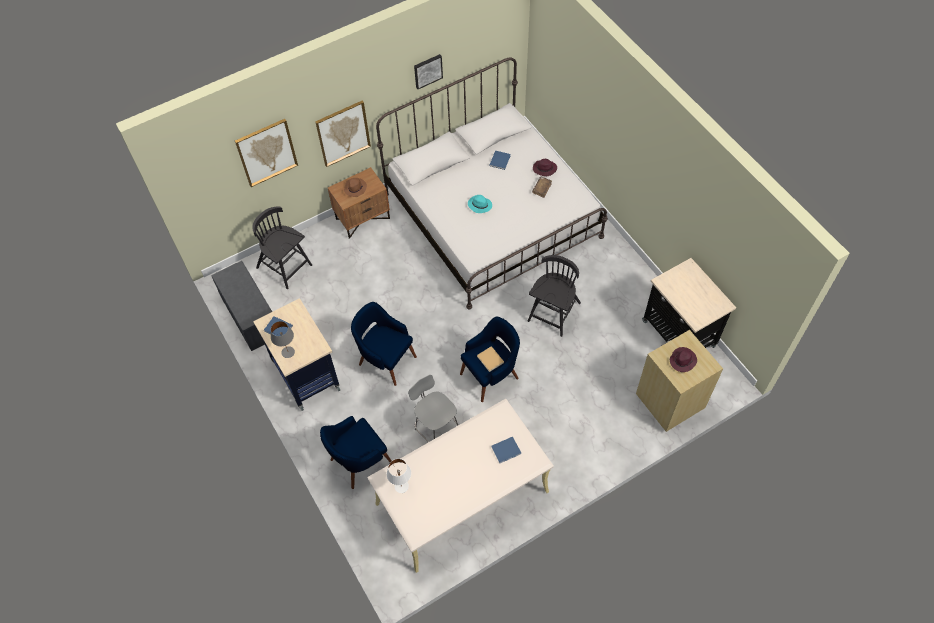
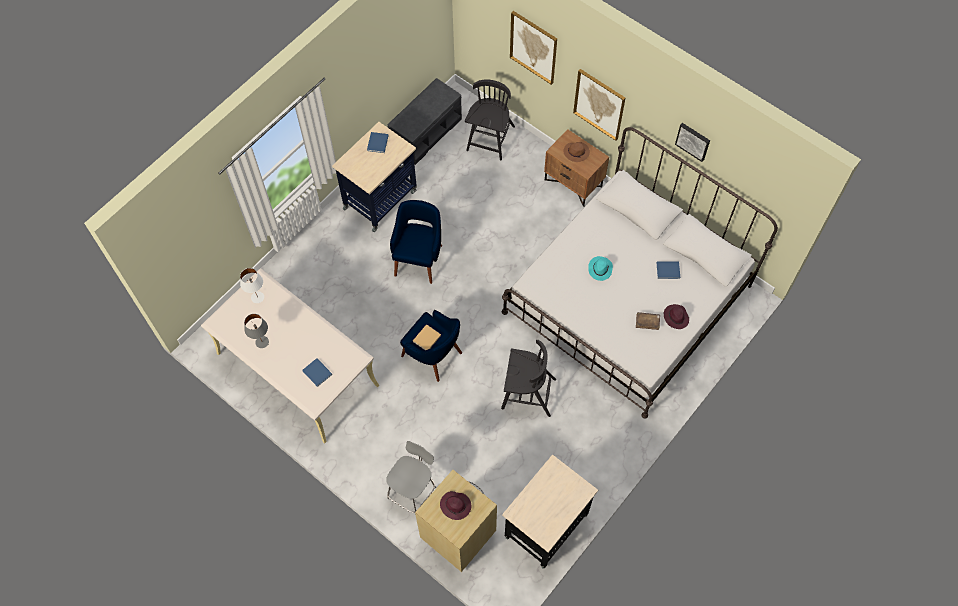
camera: 70 degrees right, 5 degrees up
grey table lamp [271,321,295,358] -> grey table lamp moved to [244,314,269,348]
blue armchair [320,416,392,489] -> none
grey chair [408,375,458,442] -> grey chair moved to [386,441,436,513]

